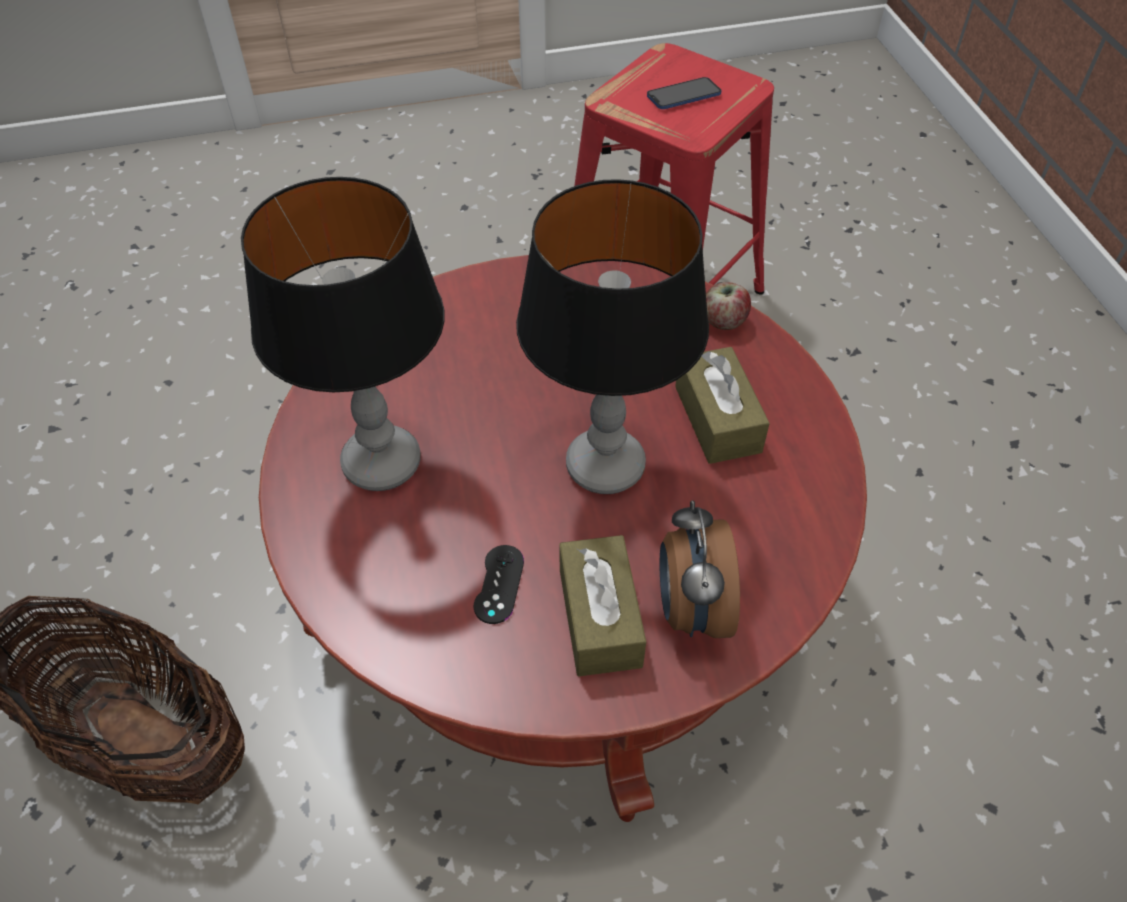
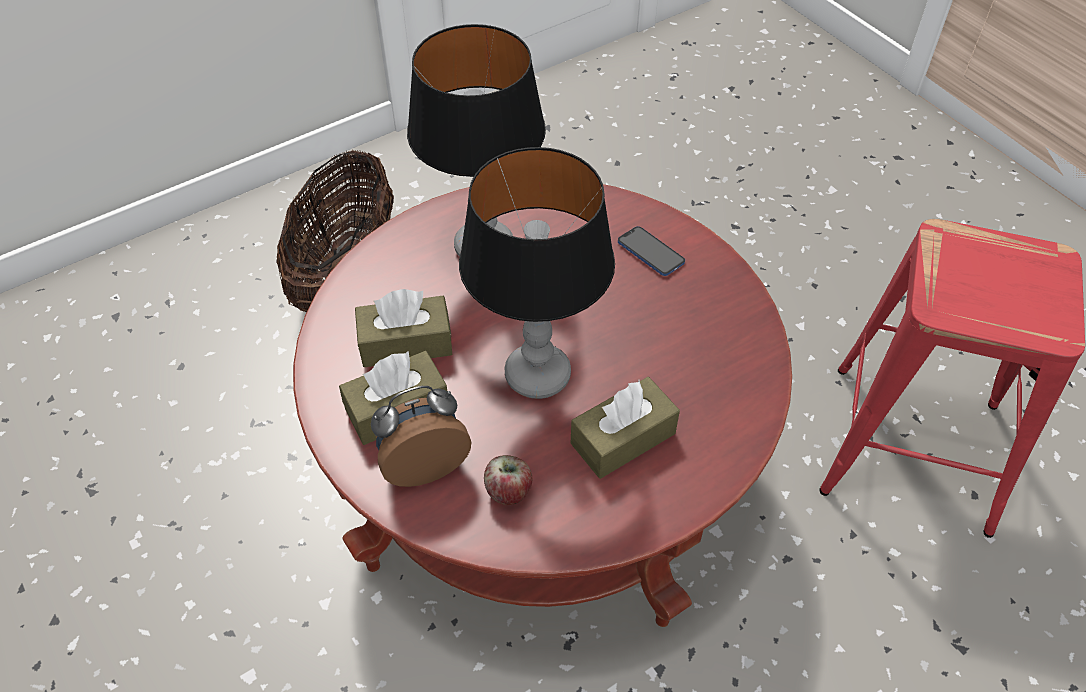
camera: 70 degrees right, 0 degrees up
black game controller [474,545,524,624] -> brown tissue box [355,289,452,367]
phone [647,77,721,109] -> phone moved to [618,226,685,276]
apple [706,282,751,330] -> apple moved to [484,455,532,505]

